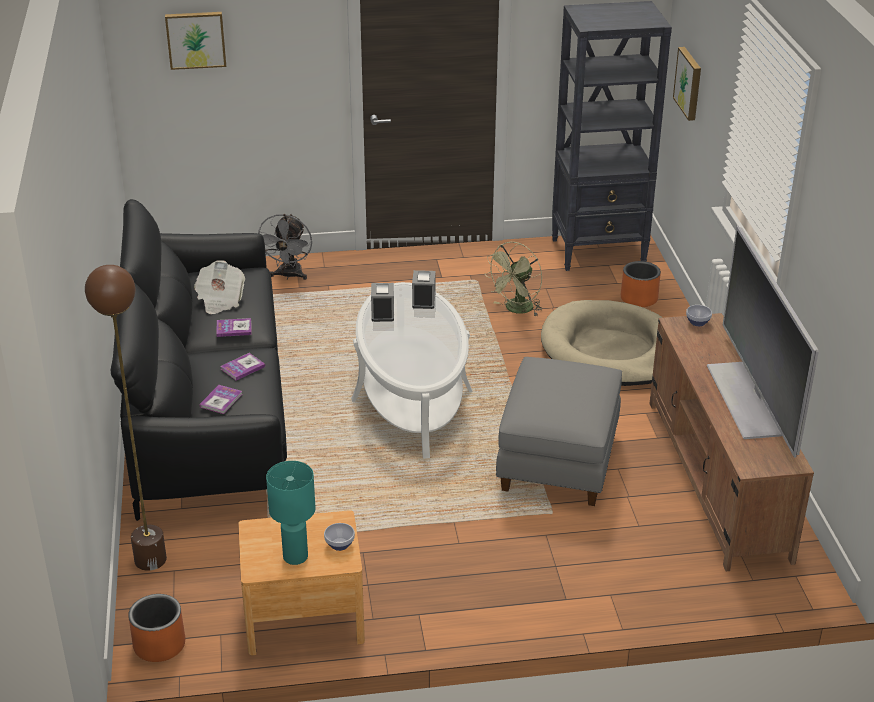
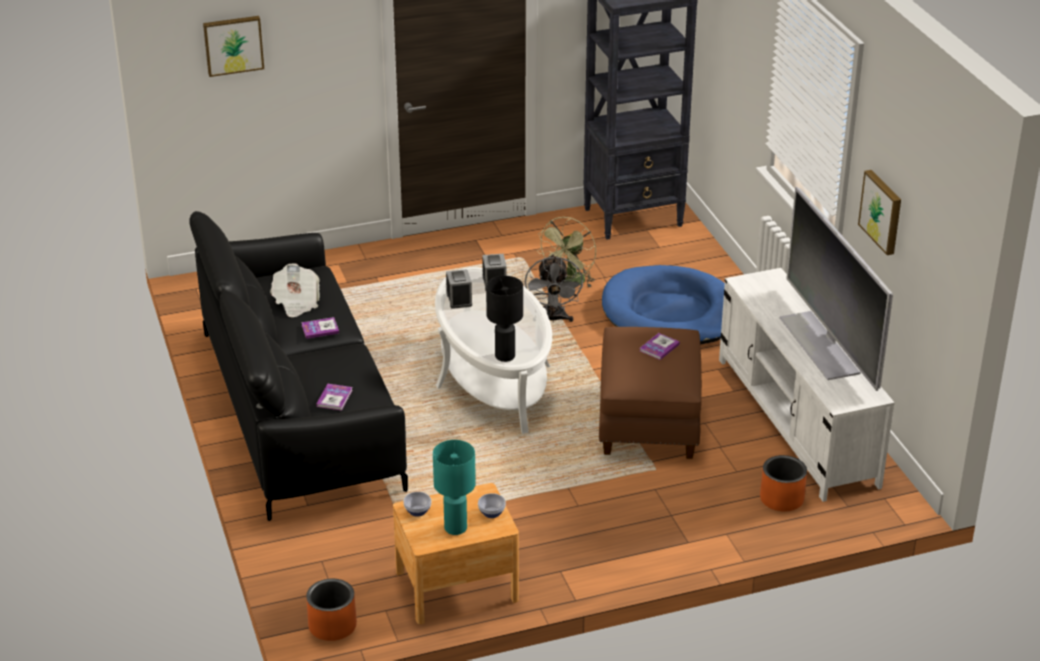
camera: 10 degrees left, 0 degrees up
brown floor lamp [85,265,167,571] -> none
book [221,353,265,381] -> book moved to [640,333,680,360]
grey fan [258,214,312,280] -> grey fan moved to [525,254,583,323]
grey ottoman [496,357,622,506] -> brown ottoman [599,327,702,459]
beige dog bed [541,300,663,386] -> blue dog bed [602,265,725,345]
orange planter [621,261,661,307] -> orange planter moved to [760,455,807,512]
brown tv stand [649,313,814,571] -> white tv stand [719,268,895,502]
picture [673,47,701,121] -> picture moved to [858,170,901,255]
bowl [686,305,712,326] -> bowl moved to [403,492,431,517]
none -> black table lamp [486,276,523,362]

